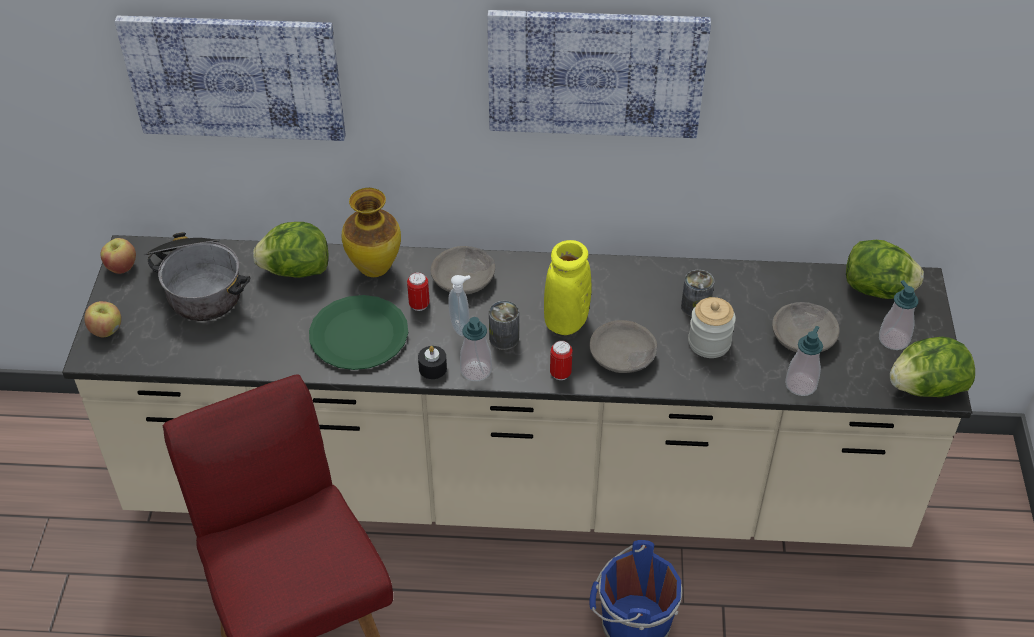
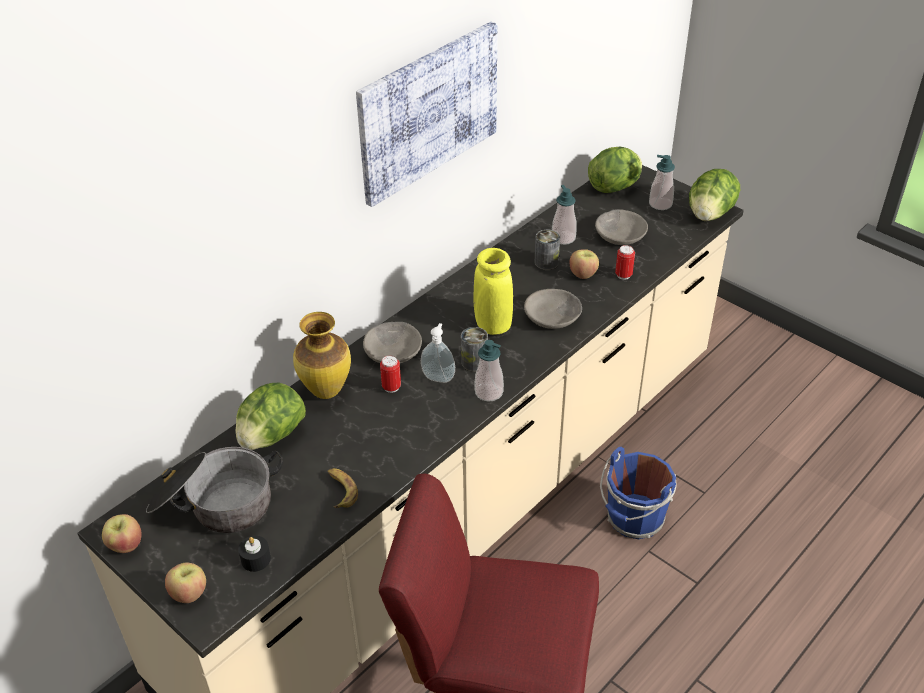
camera: 50 degrees left, 5 degrees down
picture [115,16,345,141] -> none
green plate [309,295,408,370] -> none
black candle [418,346,447,379] -> black candle moved to [238,536,271,572]
can [550,341,572,380] -> can moved to [615,245,635,280]
jar [688,297,736,358] -> apple [569,249,599,279]
soap dispenser [785,326,823,396] -> soap dispenser moved to [552,185,577,245]
none -> banana [327,468,358,508]

